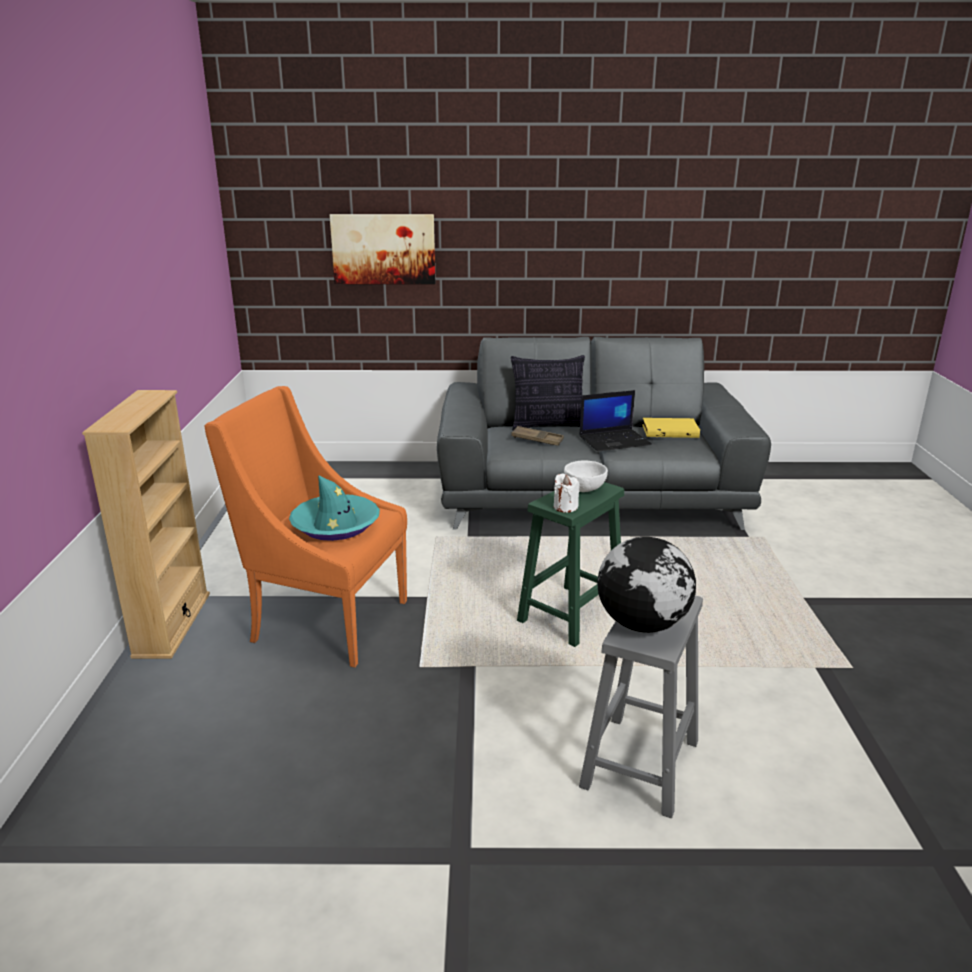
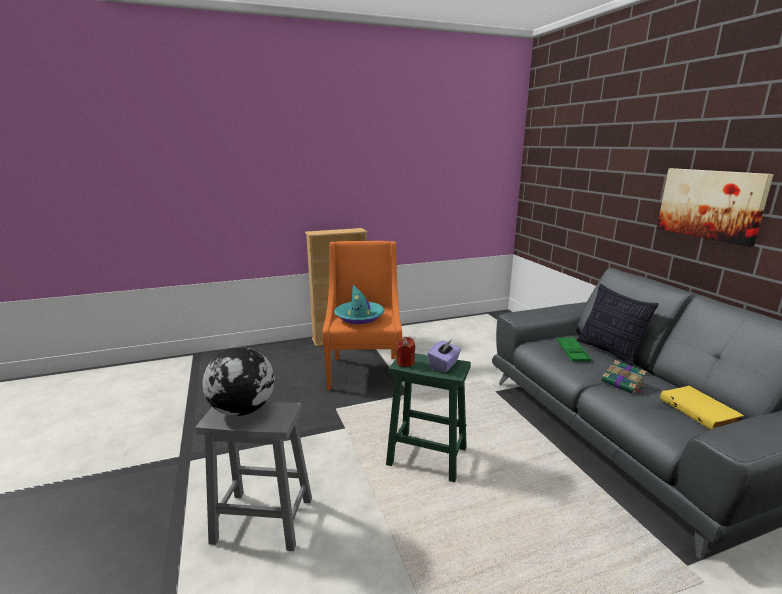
camera: 70 degrees right, 5 degrees down
picture [329,214,436,284] -> picture moved to [657,168,774,247]
brown tray [511,426,564,446] -> green tray [556,337,591,361]
white candle [554,474,580,513] -> red candle [396,337,415,367]
white bowl [564,460,608,492] -> purple tissue box [427,340,461,372]
laptop [579,390,652,451] -> book [602,360,647,394]

